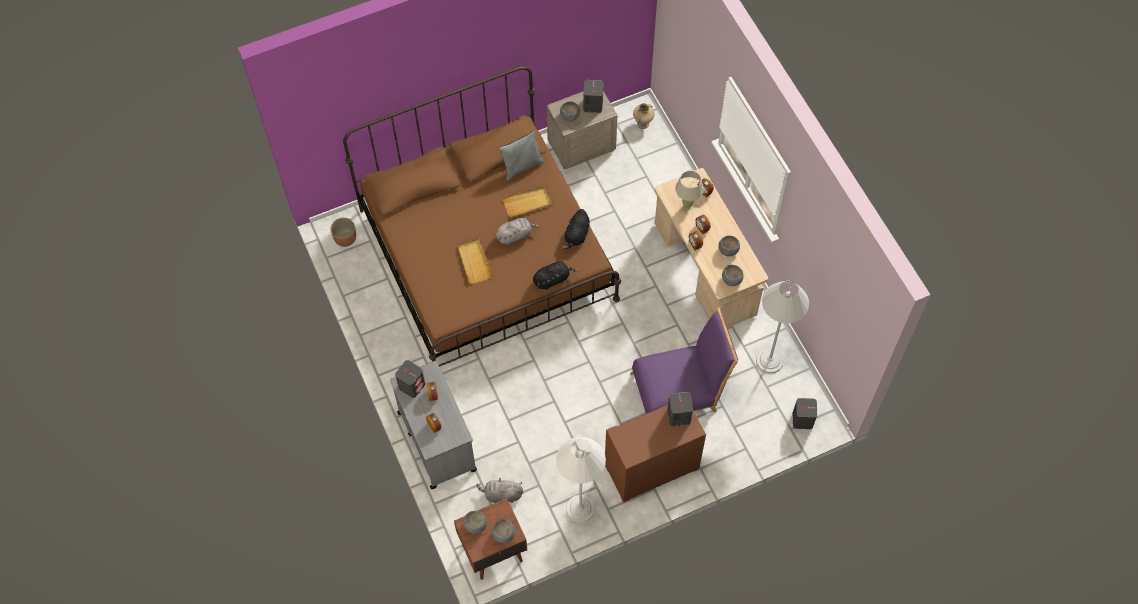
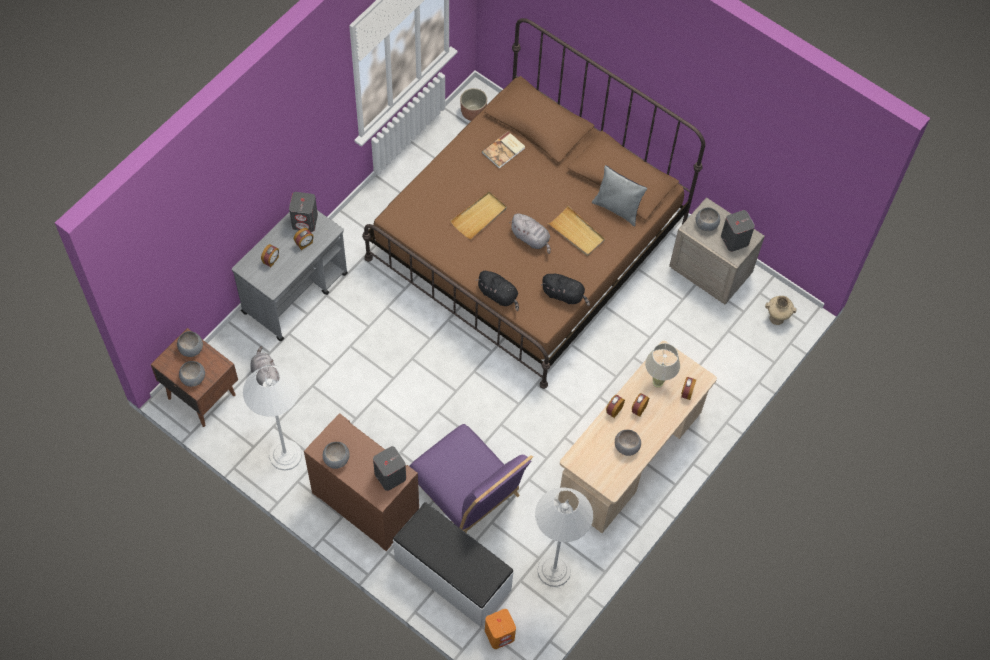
camera: 60 degrees right, 0 degrees up
black plush toy [562,209,590,249] -> black plush toy turned 150 degrees counterclockwise [541,274,590,306]
grey bowl [722,265,744,286] -> grey bowl moved to [323,442,350,469]
grey speaker [792,398,817,429] -> orange speaker [485,609,516,649]
none -> white bench [393,502,514,627]
none -> book [482,131,525,169]

